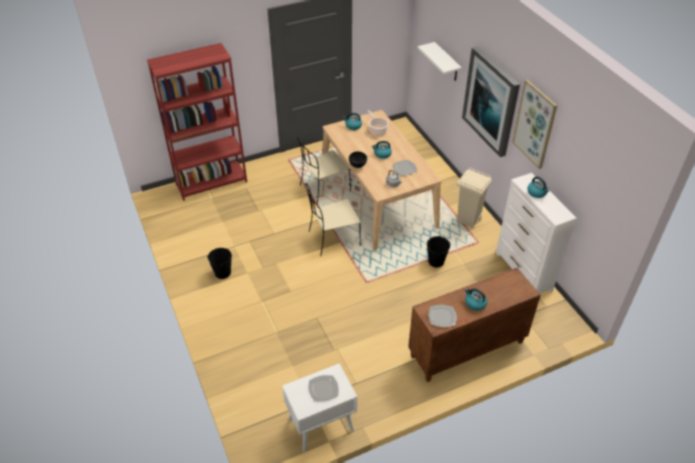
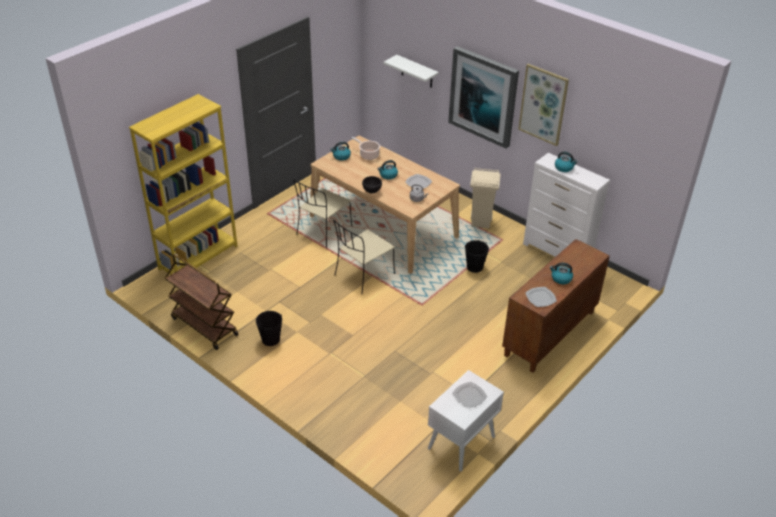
camera: 25 degrees left, 5 degrees down
red bookcase [147,43,247,201] -> yellow bookcase [129,94,238,275]
none -> brown cart [165,254,239,350]

